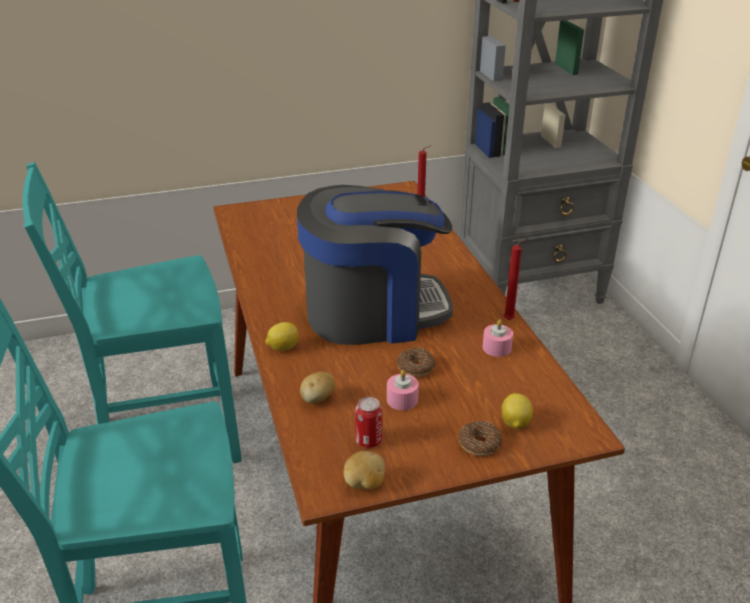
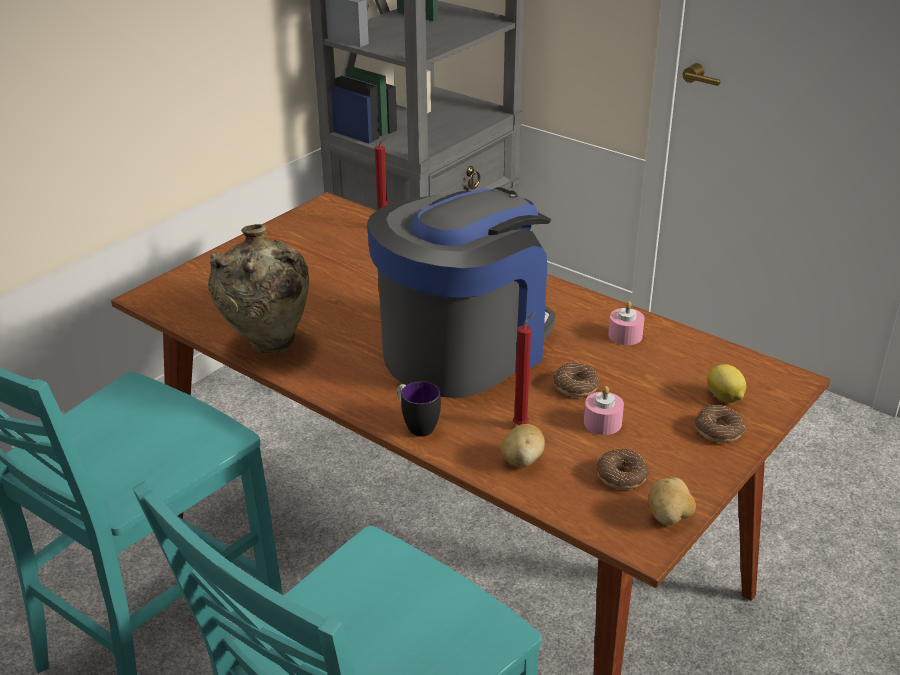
camera: 35 degrees left, 0 degrees up
lemon [265,322,299,351] -> mug [397,381,441,437]
can [355,397,382,448] -> donut [596,449,649,489]
red candle [504,238,528,320] -> red candle moved to [513,313,535,425]
none -> beige vase [208,224,309,354]

